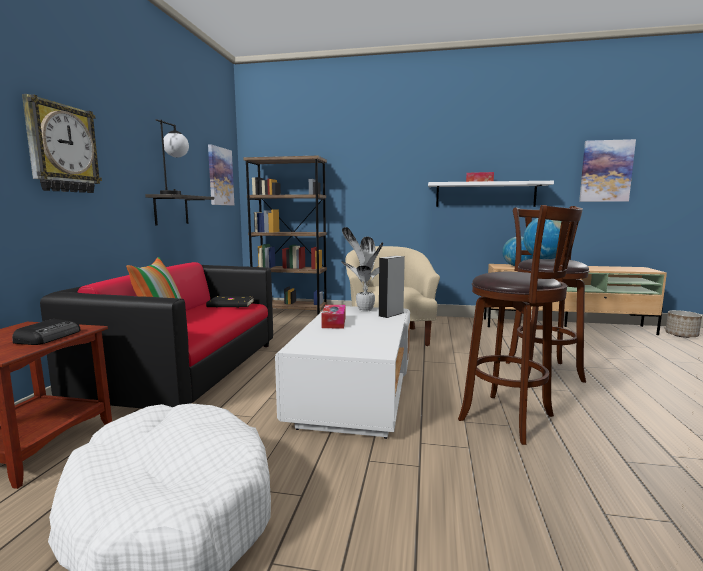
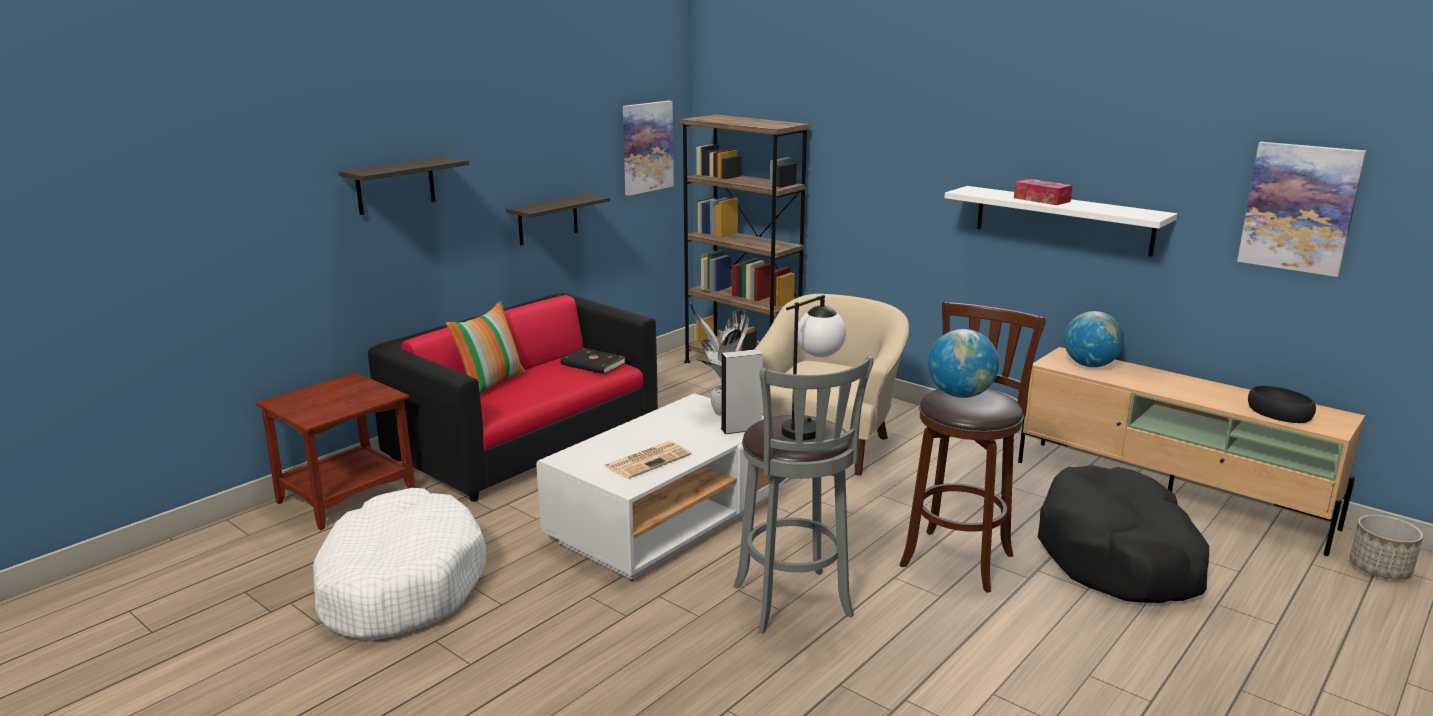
camera: 30 degrees right, 10 degrees up
radio [12,319,81,345] -> none
wall clock [22,94,102,193] -> shelf [338,156,469,215]
table lamp [156,119,189,195] -> table lamp moved to [782,295,846,440]
tissue box [321,305,346,328] -> none
brown stool [458,205,583,445] -> grey stool [733,356,874,634]
none -> newspaper [604,441,691,479]
none -> black dog bed [1038,465,1209,603]
none -> black bowl [1248,386,1316,423]

